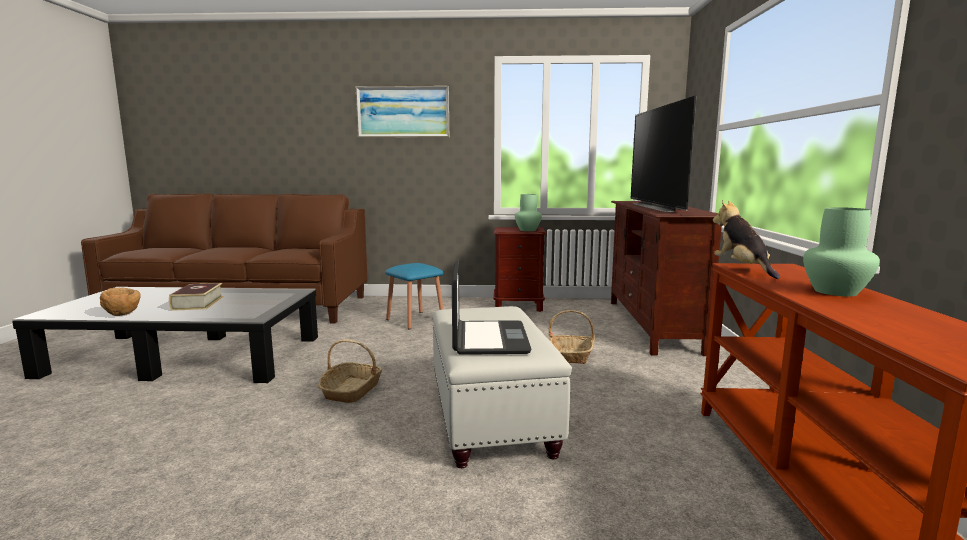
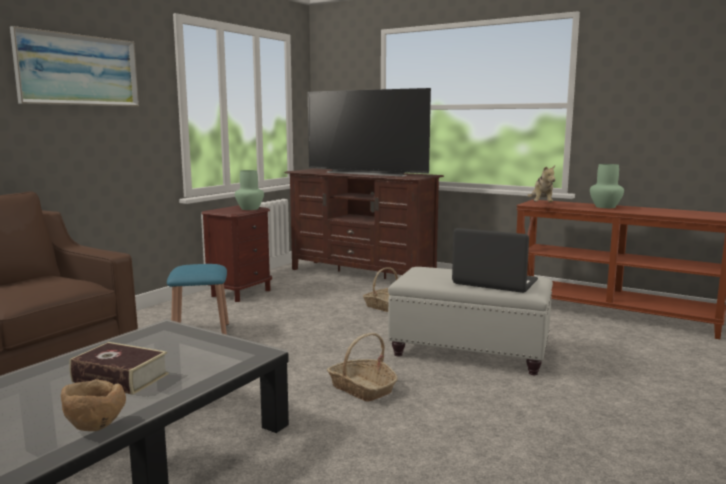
camera: 60 degrees left, 0 degrees up
plush toy [713,200,780,279] -> plush toy turned 105 degrees counterclockwise [527,165,555,202]

